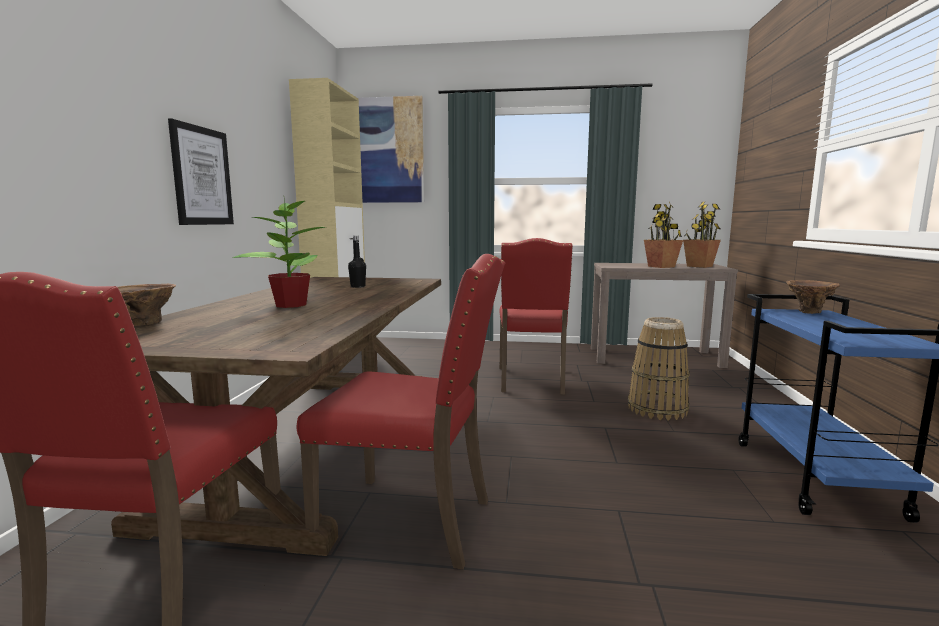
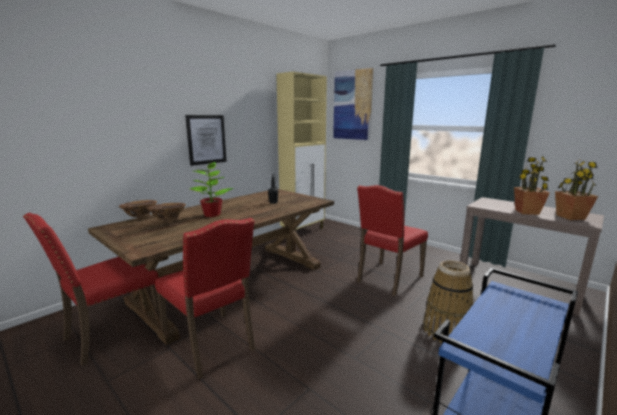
camera: 35 degrees right, 5 degrees up
brown vase [786,280,840,314] -> brown vase moved to [147,203,186,223]

